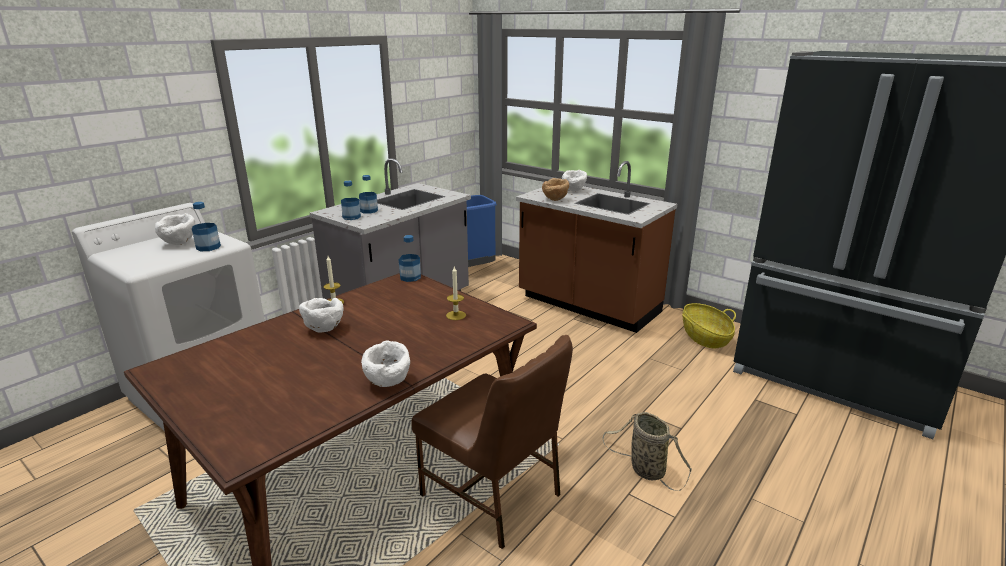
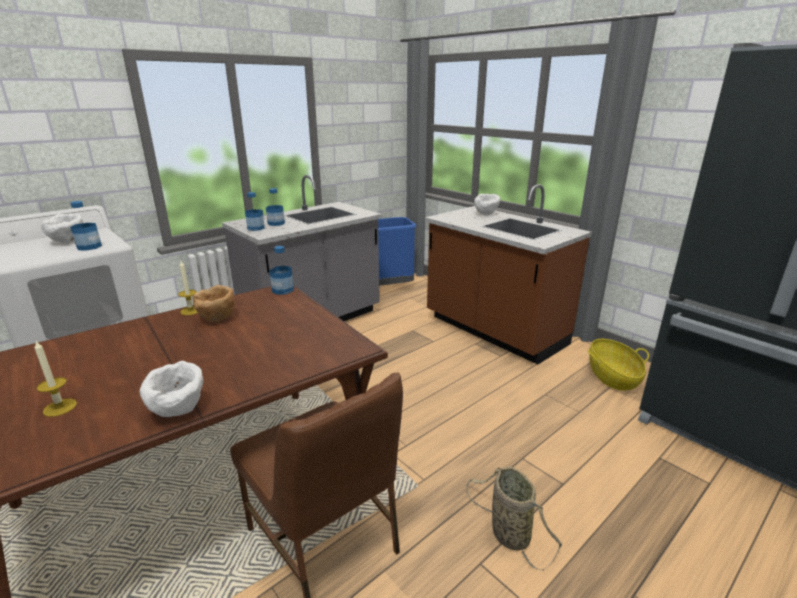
camera: 10 degrees right, 0 degrees up
white bowl [299,298,343,333] -> none
candle [446,267,466,320] -> candle moved to [34,341,77,417]
brown bowl [542,178,569,201] -> brown bowl moved to [193,285,235,322]

